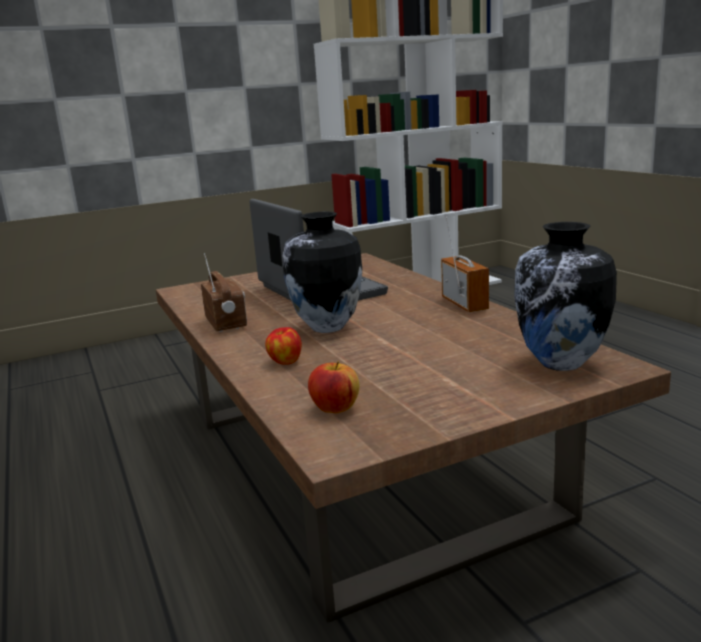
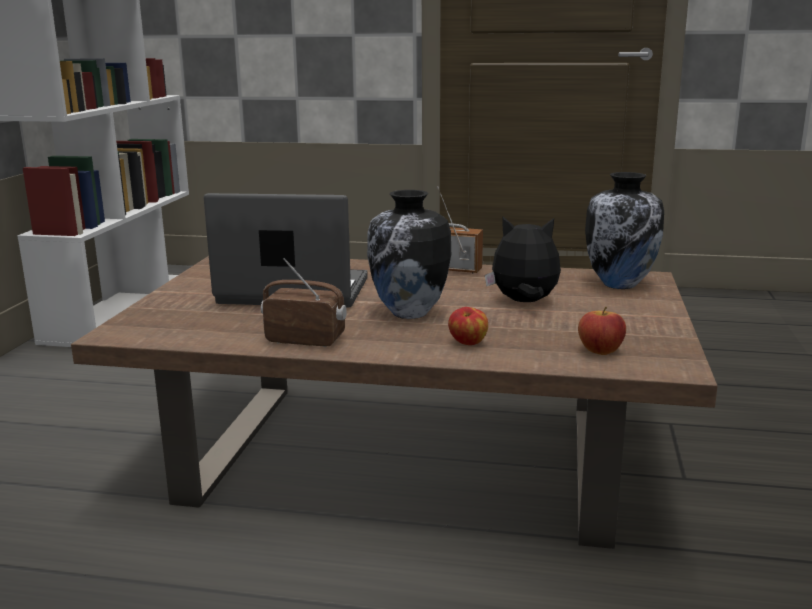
camera: 55 degrees left, 0 degrees up
none -> plush toy [485,217,561,302]

